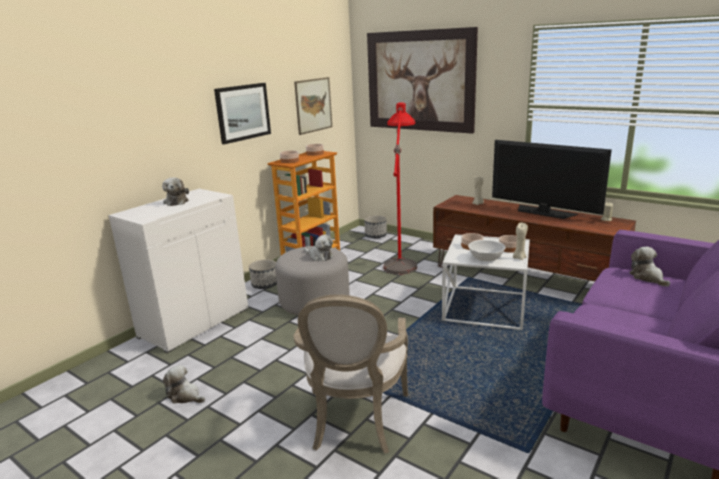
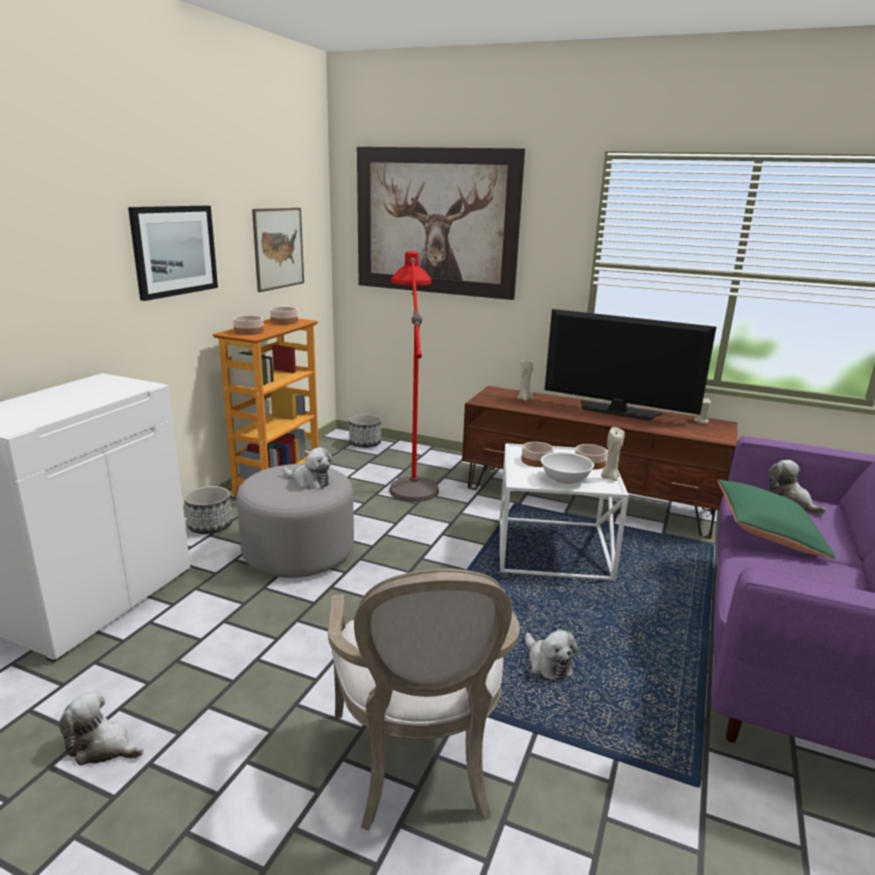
camera: 15 degrees left, 0 degrees up
plush toy [162,177,189,206] -> plush toy moved to [525,630,578,681]
none -> green pillow [718,480,836,559]

